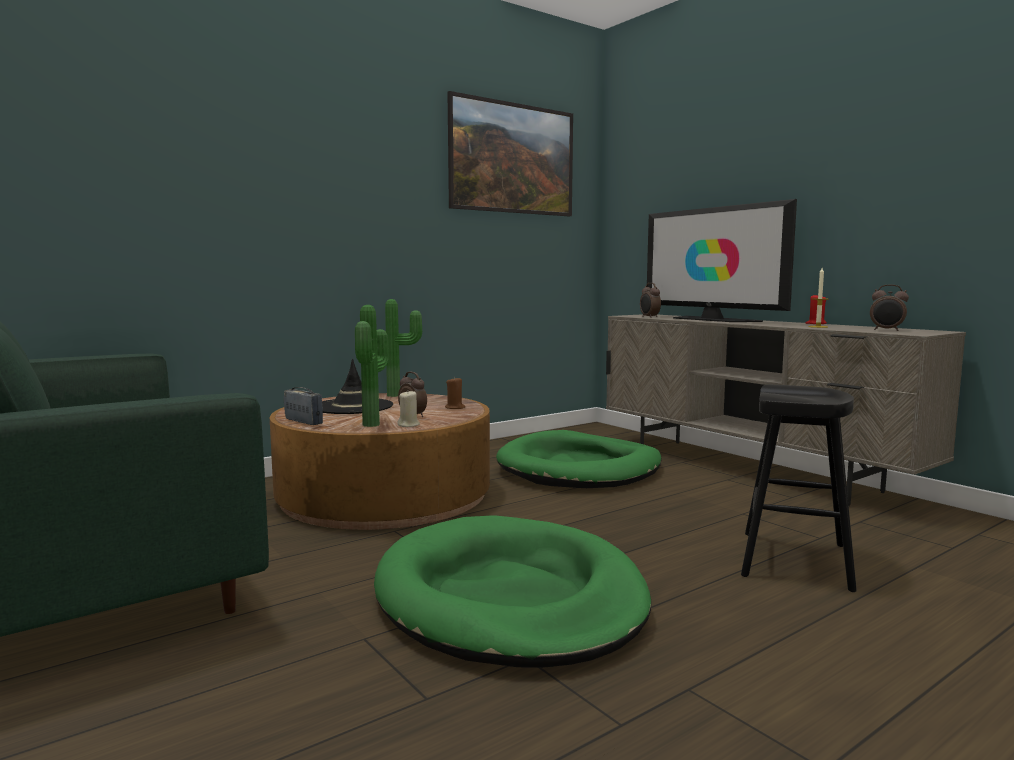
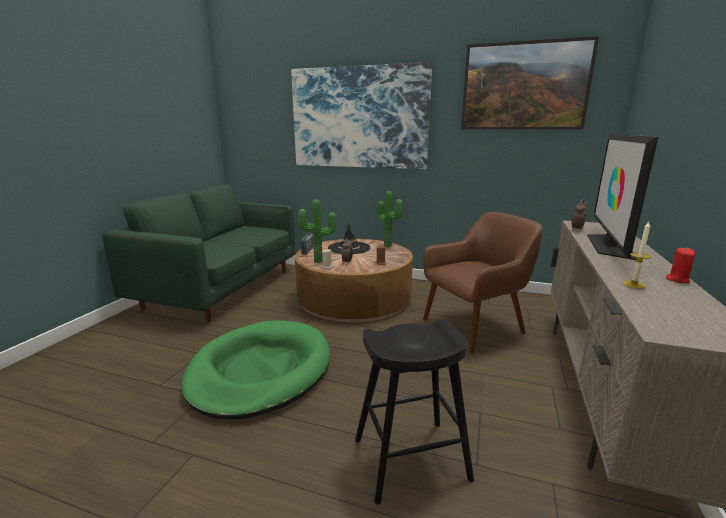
camera: 55 degrees right, 10 degrees up
green dog bed [496,430,662,488] -> brown armchair [423,212,543,353]
alarm clock [870,285,909,331] -> none
none -> picture [291,62,432,169]

